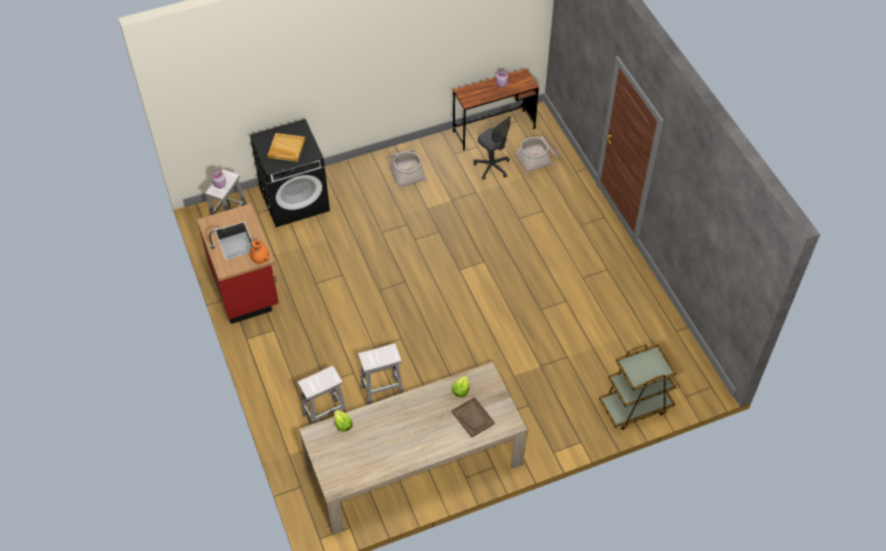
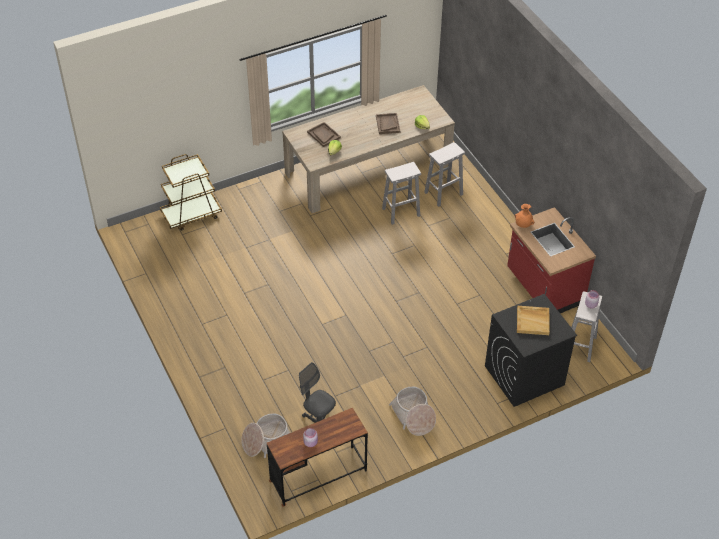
camera: 175 degrees right, 5 degrees down
none -> brown tray [376,113,400,134]

